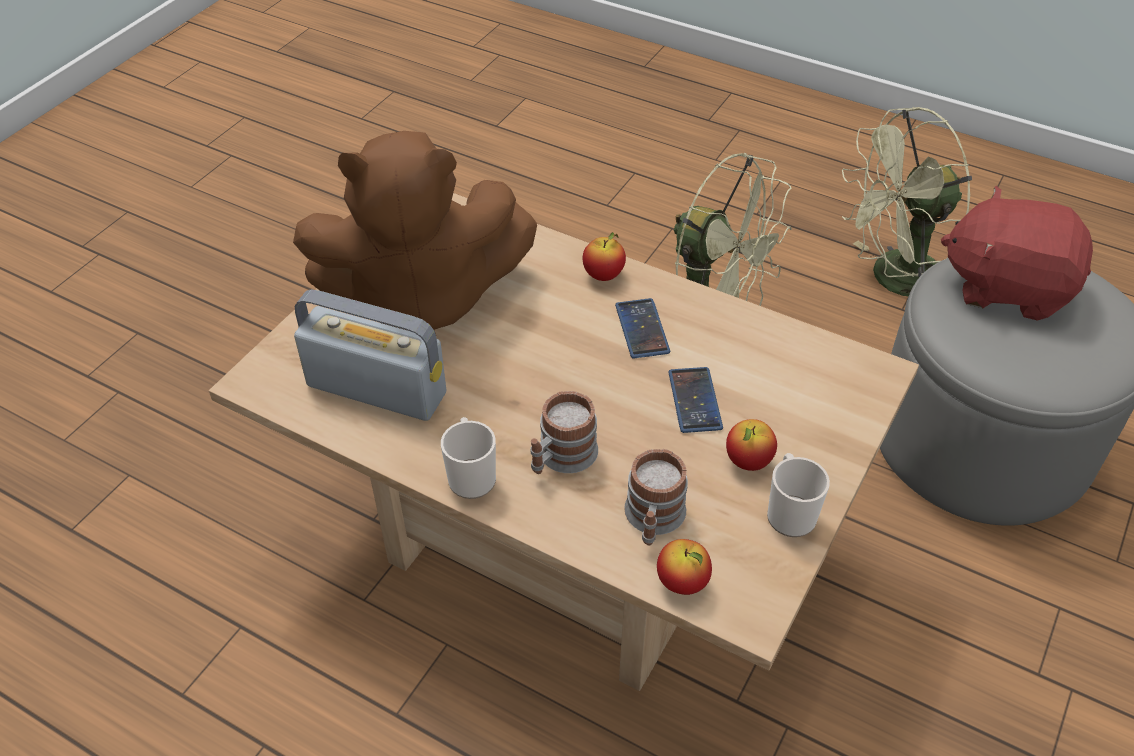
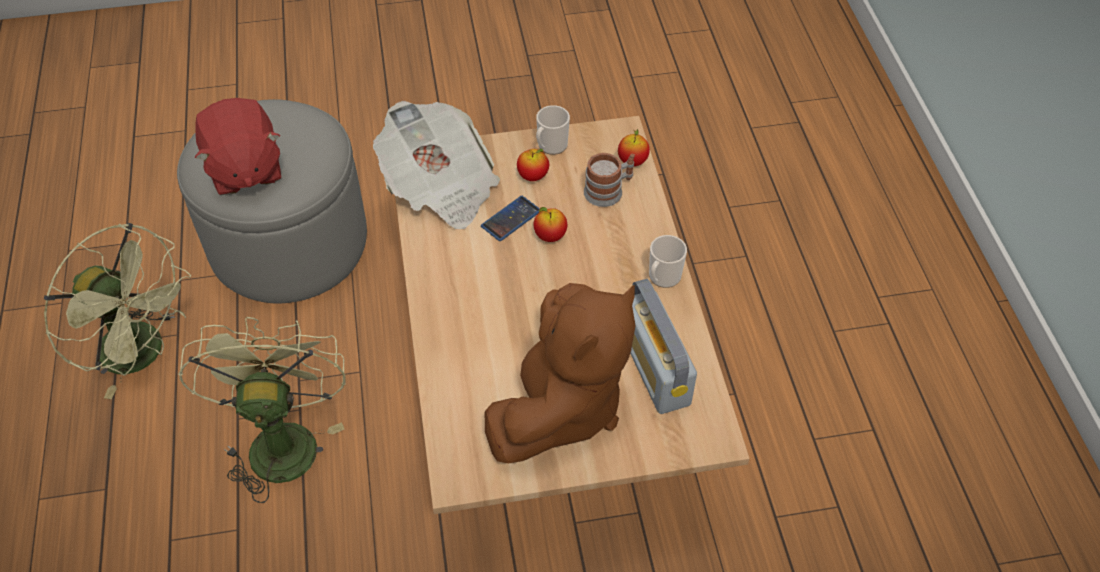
camera: 130 degrees left, 5 degrees up
brown plush toy [293,131,537,334] -> brown plush toy turned 75 degrees clockwise [485,283,635,463]
mug [530,391,598,474] -> none
apple [583,232,626,281] -> apple moved to [533,207,567,242]
phone [615,298,670,358] -> none
none -> newspaper [373,101,500,229]

